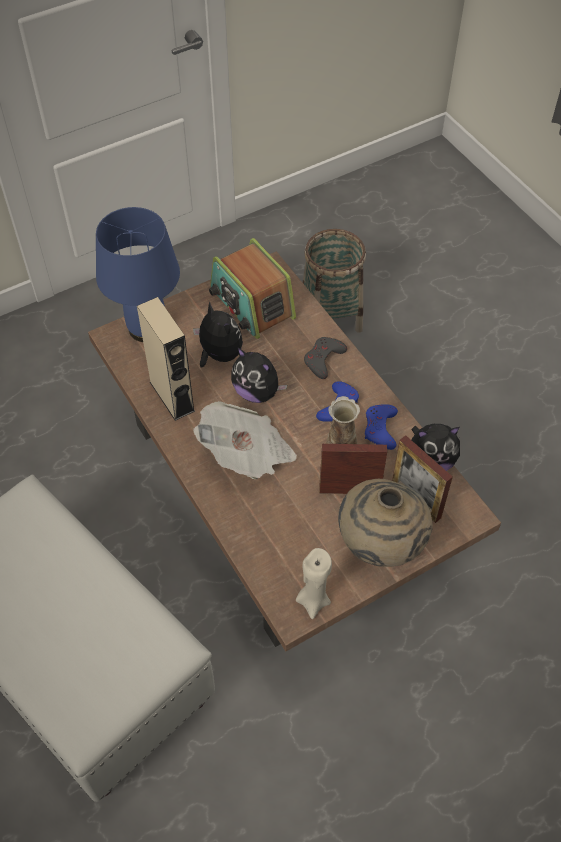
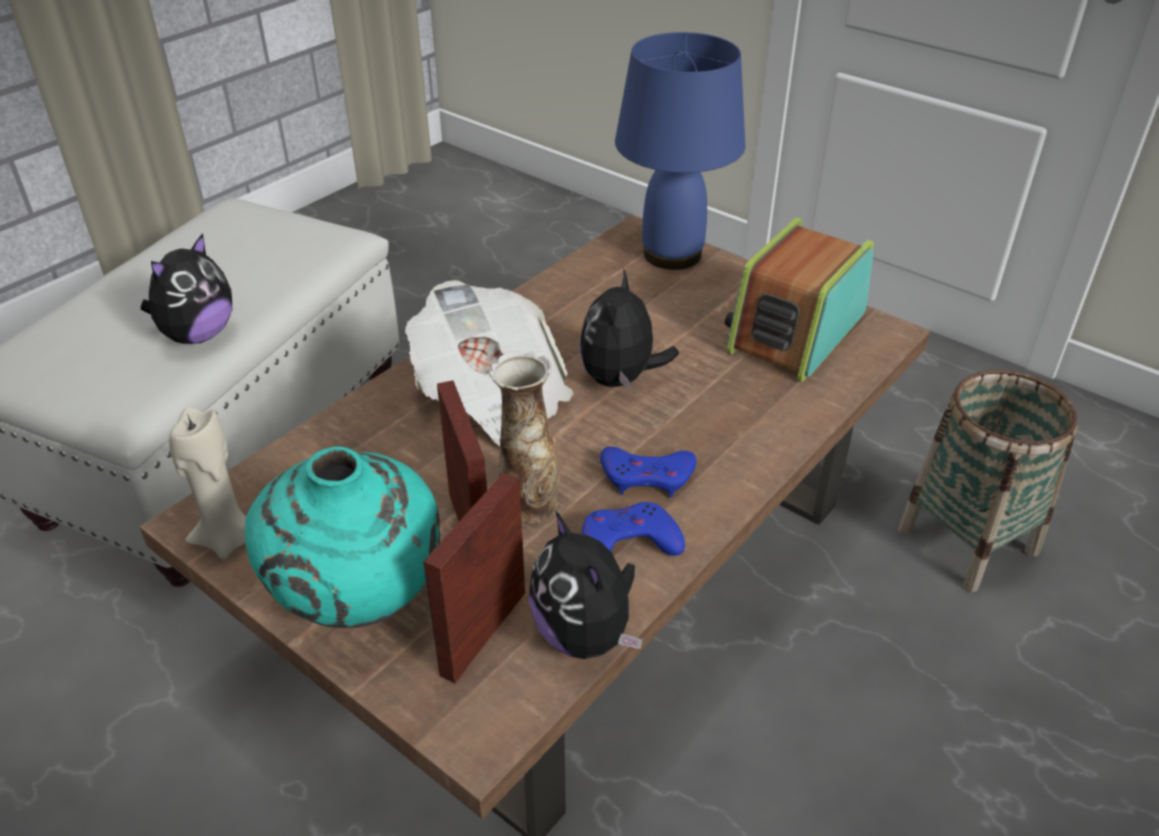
camera: 70 degrees right, 15 degrees down
beige speaker [137,297,195,421] -> none
plush toy [193,301,243,367] -> plush toy moved to [141,233,232,344]
grey game controller [304,337,347,379] -> none
beige vase [338,479,433,567] -> turquoise vase [245,446,440,628]

